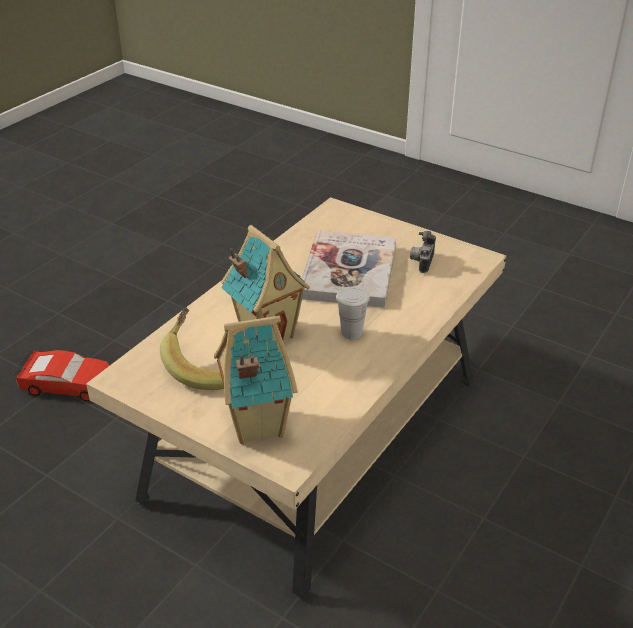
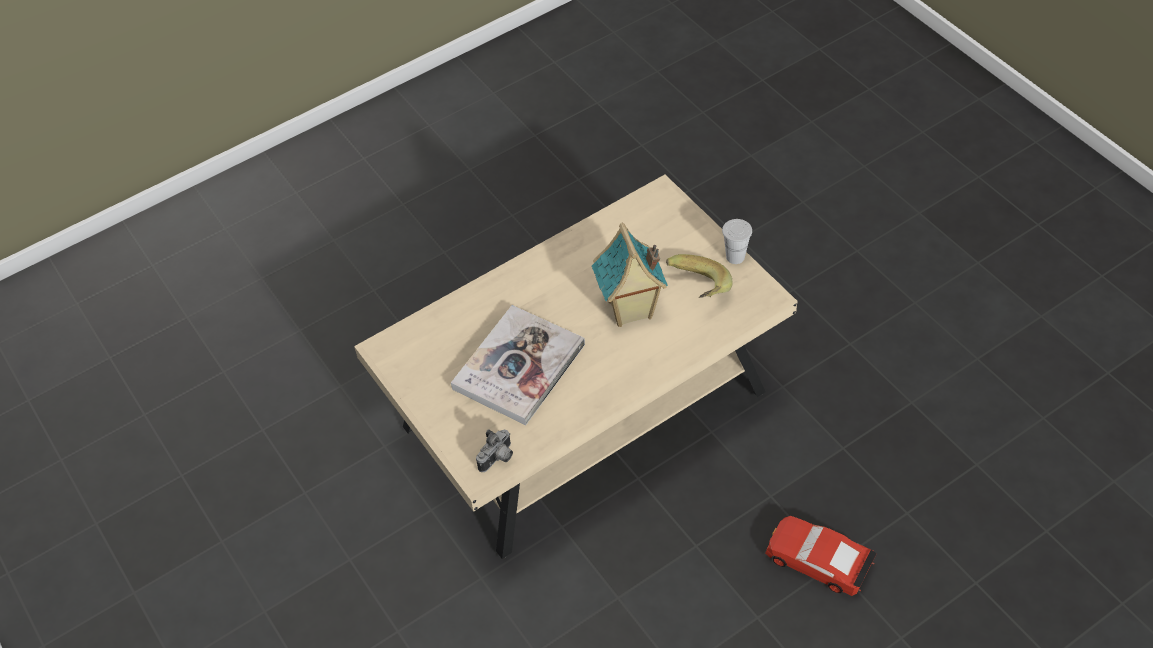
camera: 155 degrees left, 15 degrees up
toy house [214,316,298,444] -> none
white cup [336,287,370,340] -> white cup moved to [722,219,752,264]
camera [410,231,436,273] -> camera moved to [476,429,513,472]

